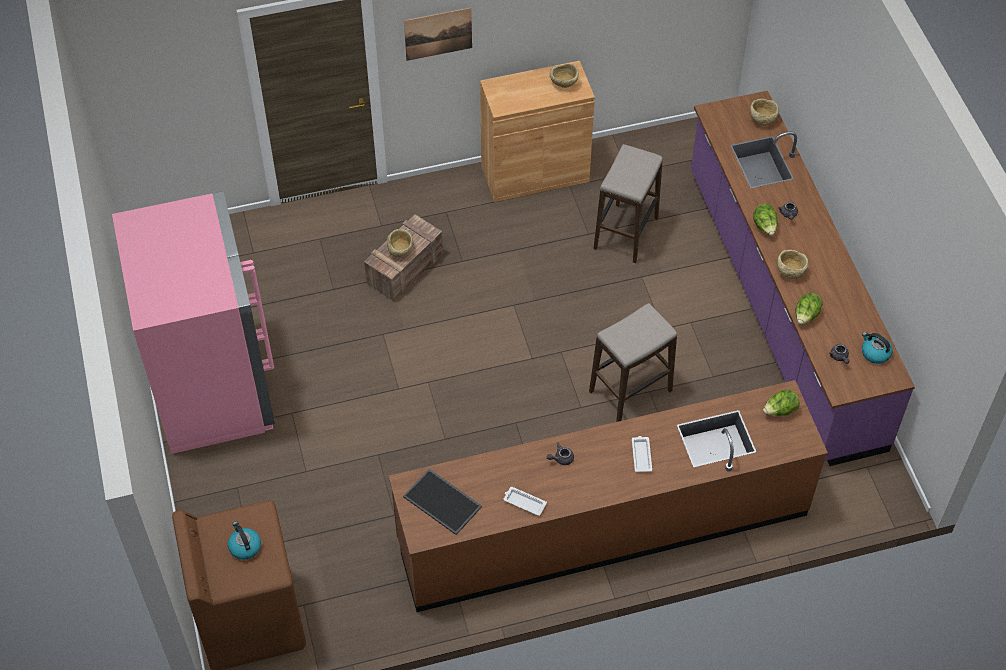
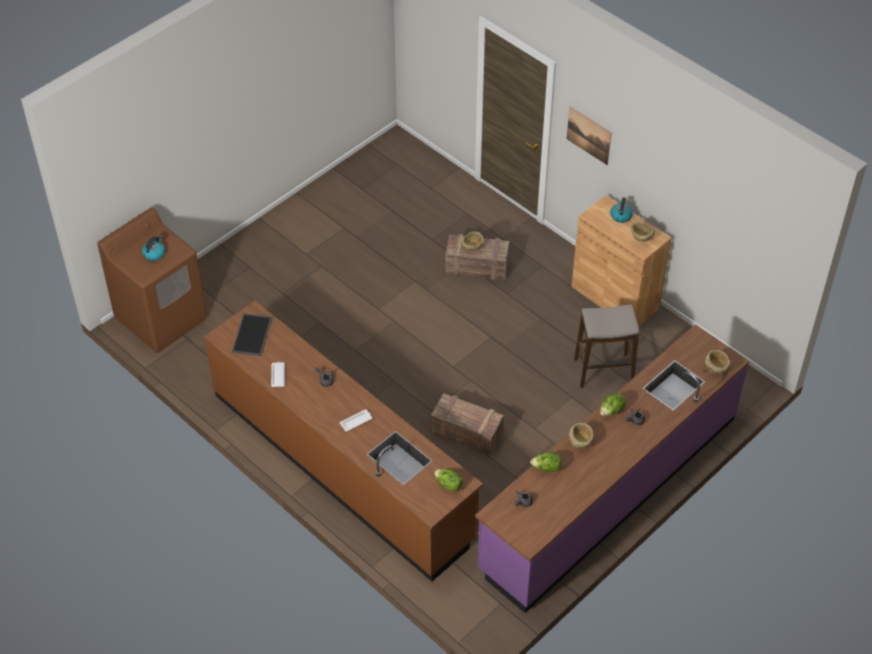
camera: 60 degrees right, 5 degrees down
pink fridge [112,191,275,454] -> none
stool [589,303,677,422] -> crate [431,393,504,455]
kettle [862,332,893,364] -> kettle moved to [610,197,633,223]

